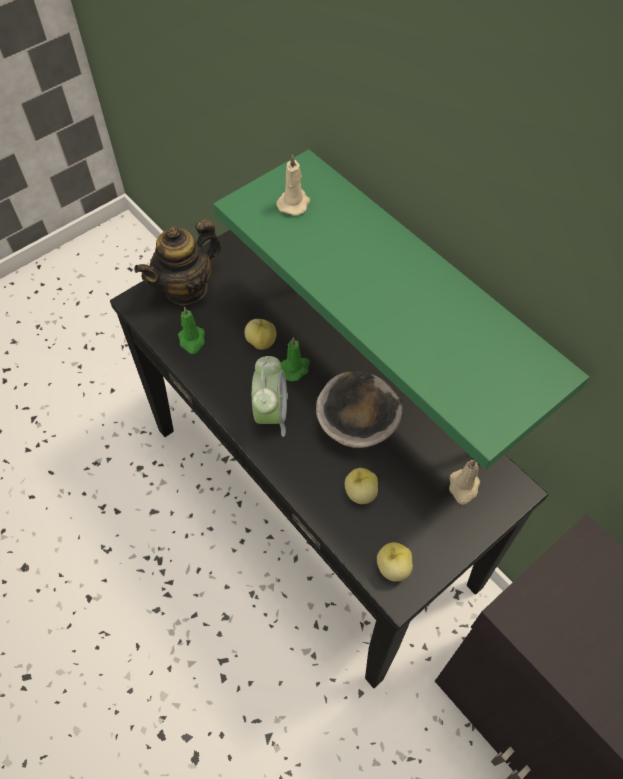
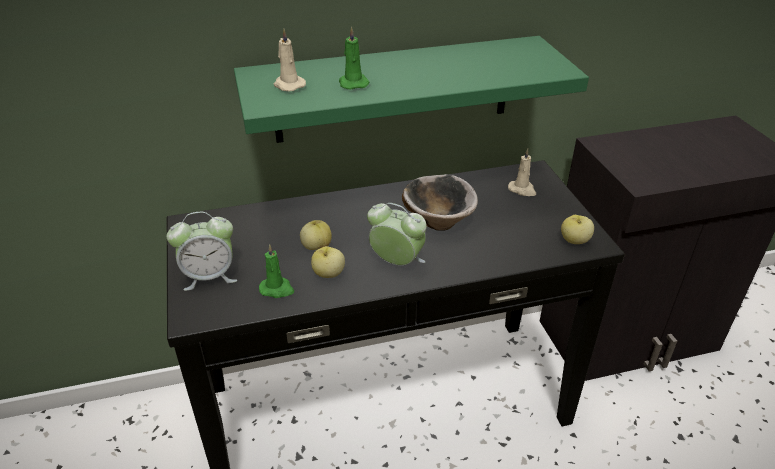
camera: 65 degrees left, 20 degrees down
teapot [134,219,222,306] -> alarm clock [167,212,237,291]
green candle [281,337,310,381] -> green candle moved to [339,26,370,90]
apple [345,468,378,504] -> apple moved to [311,246,345,278]

